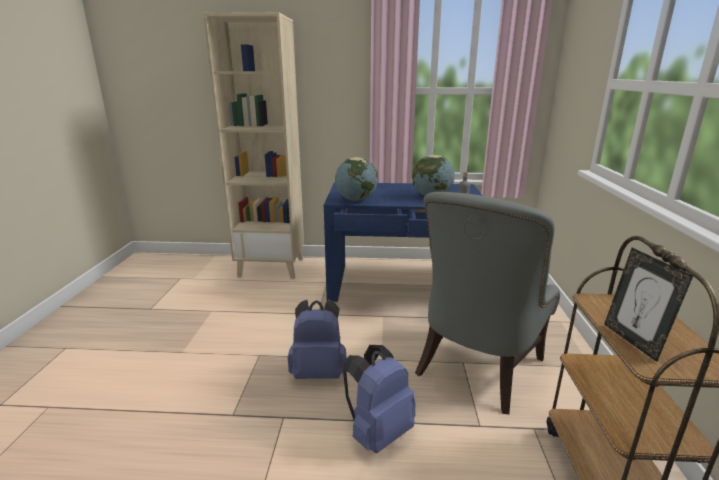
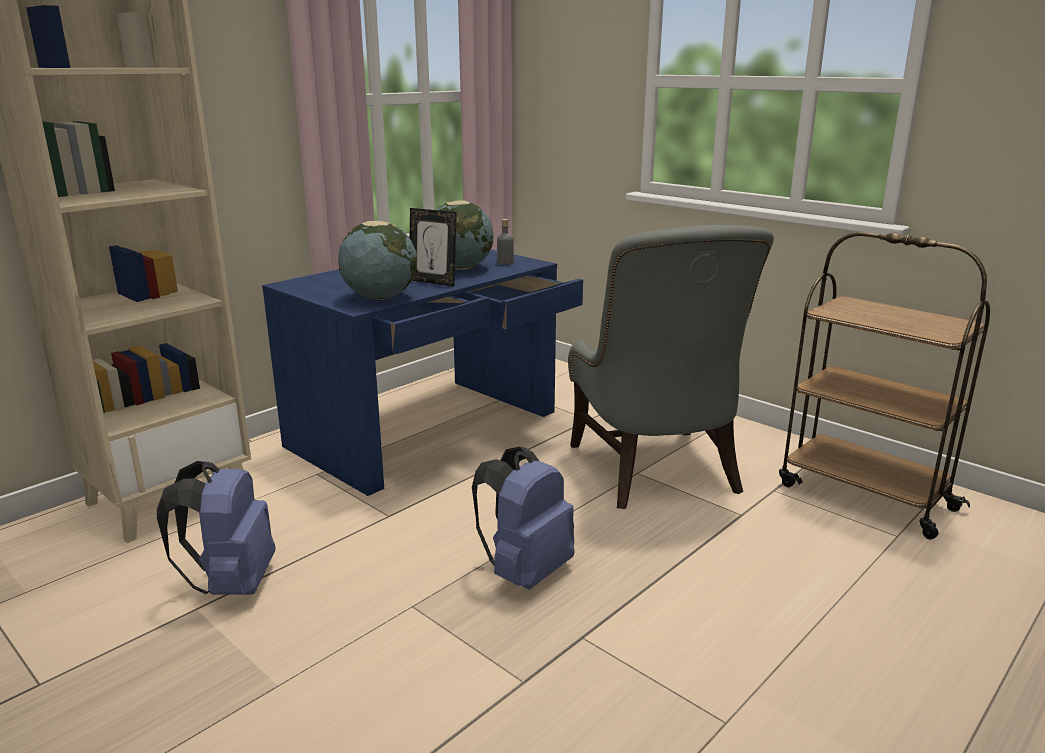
camera: 50 degrees left, 0 degrees up
blue backpack [343,345,416,453] -> blue backpack moved to [157,461,276,595]
picture frame [604,248,693,362] -> picture frame moved to [410,208,457,286]

